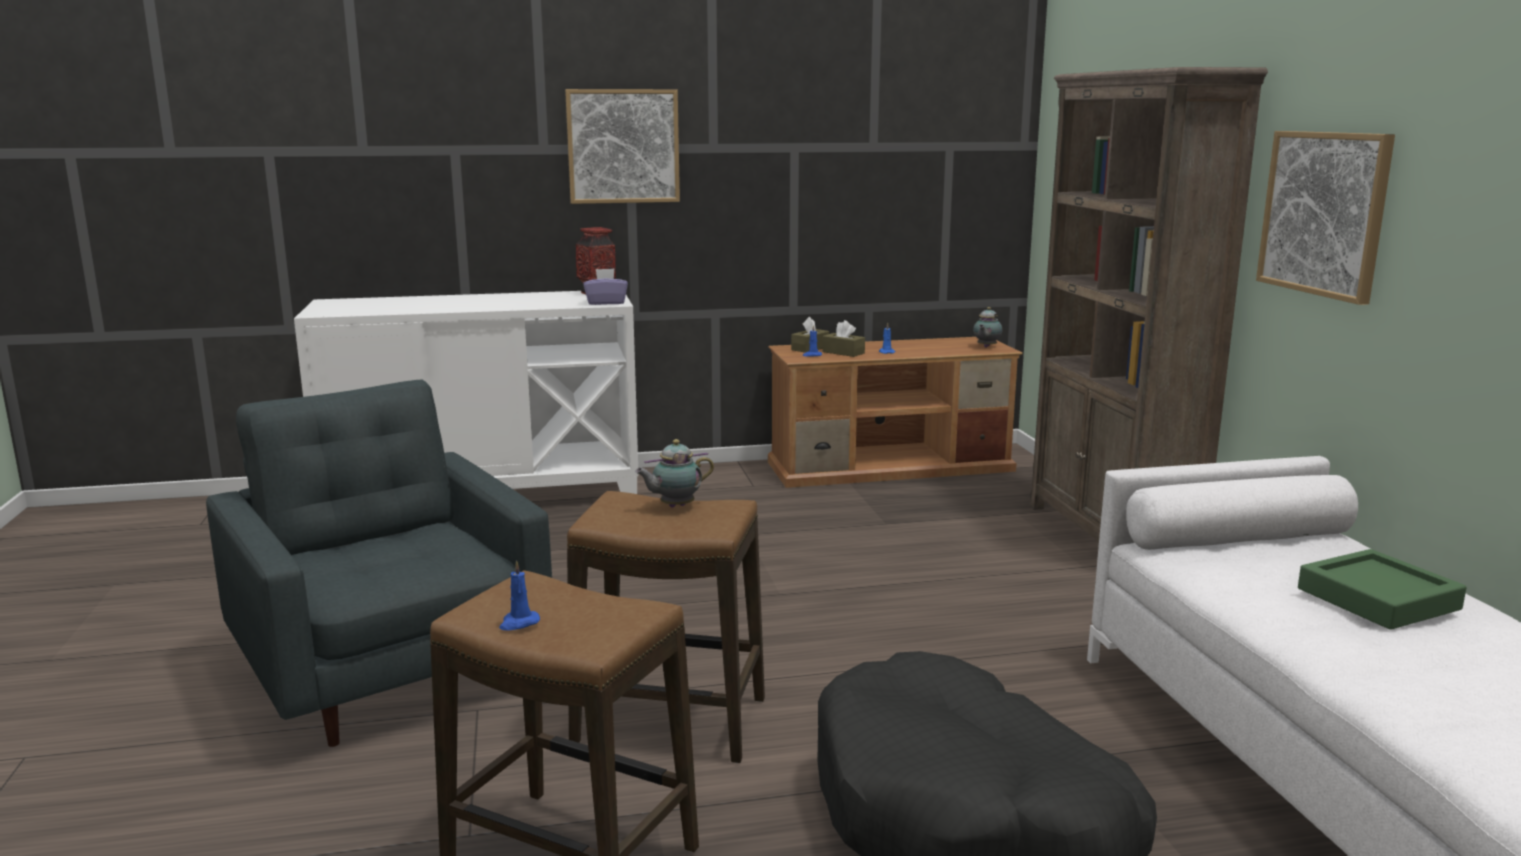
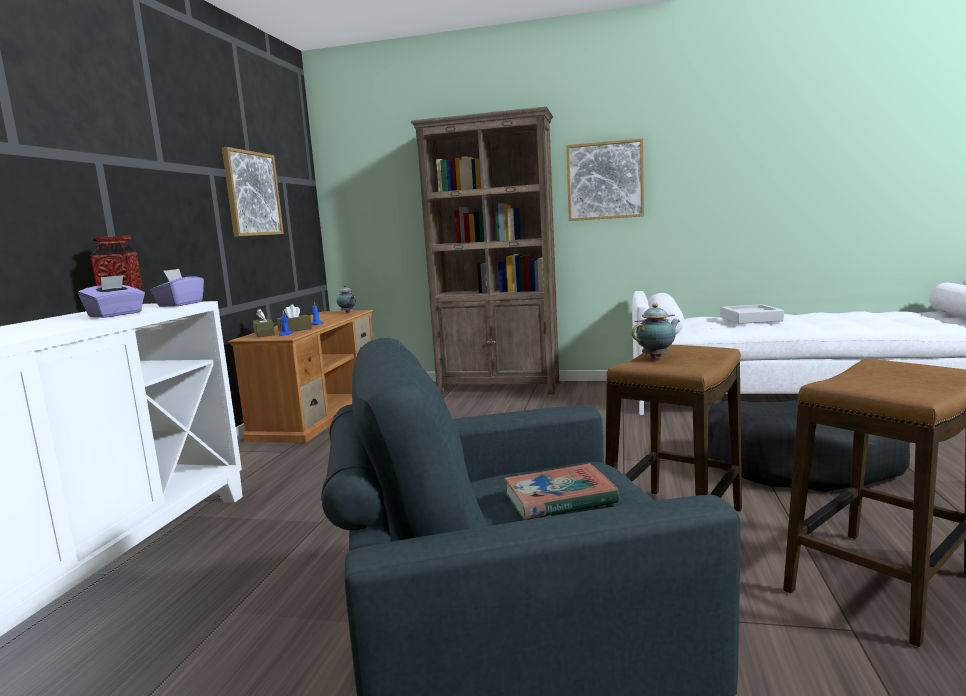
camera: 65 degrees left, 5 degrees down
blue candle [499,560,540,631] -> none
picture [565,89,680,204] -> picture moved to [222,147,284,237]
teapot [635,439,714,508] -> teapot turned 120 degrees counterclockwise [632,304,680,358]
green tray [1298,549,1467,630] -> grey tray [720,304,784,324]
none -> purple tissue box [78,275,145,318]
none -> book [504,463,619,520]

